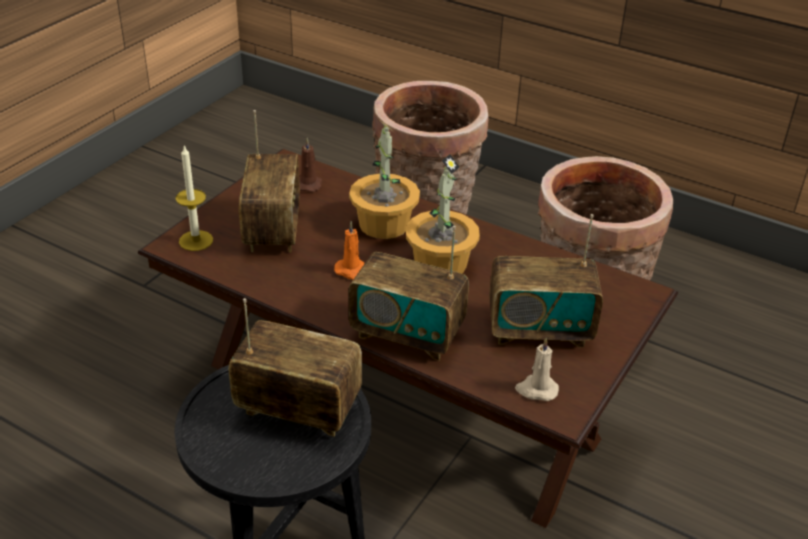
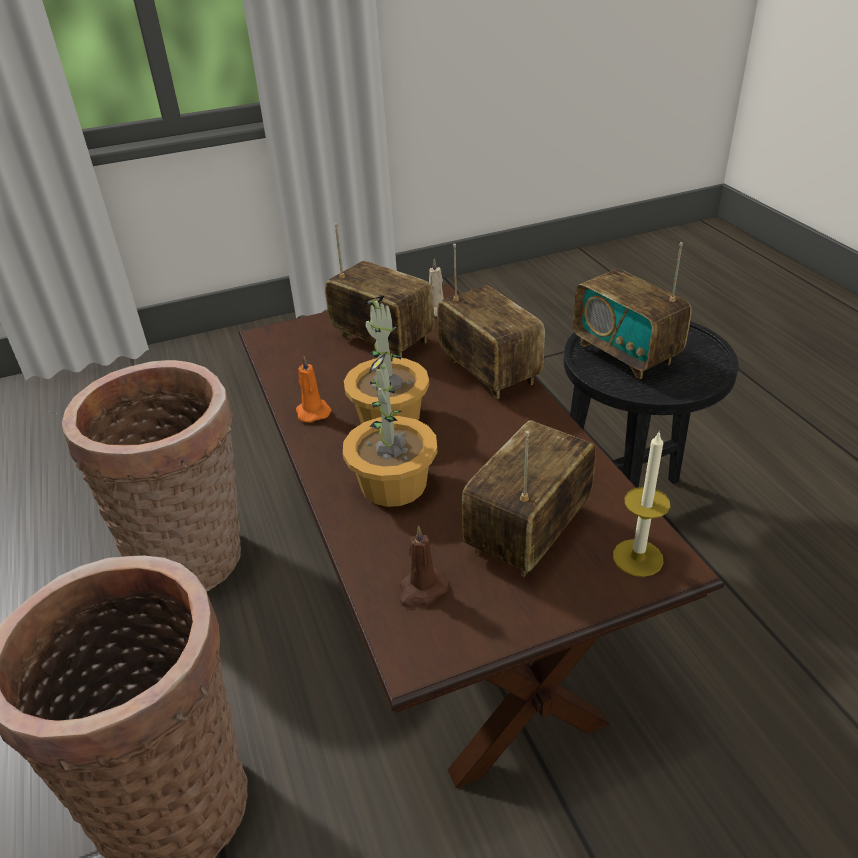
camera: 140 degrees left, 0 degrees up
orange candle [334,221,365,280] -> orange candle moved to [296,356,332,423]

